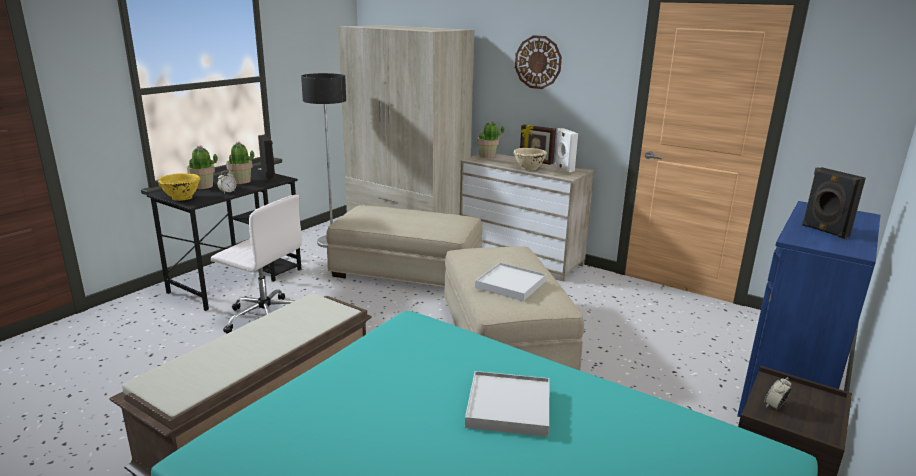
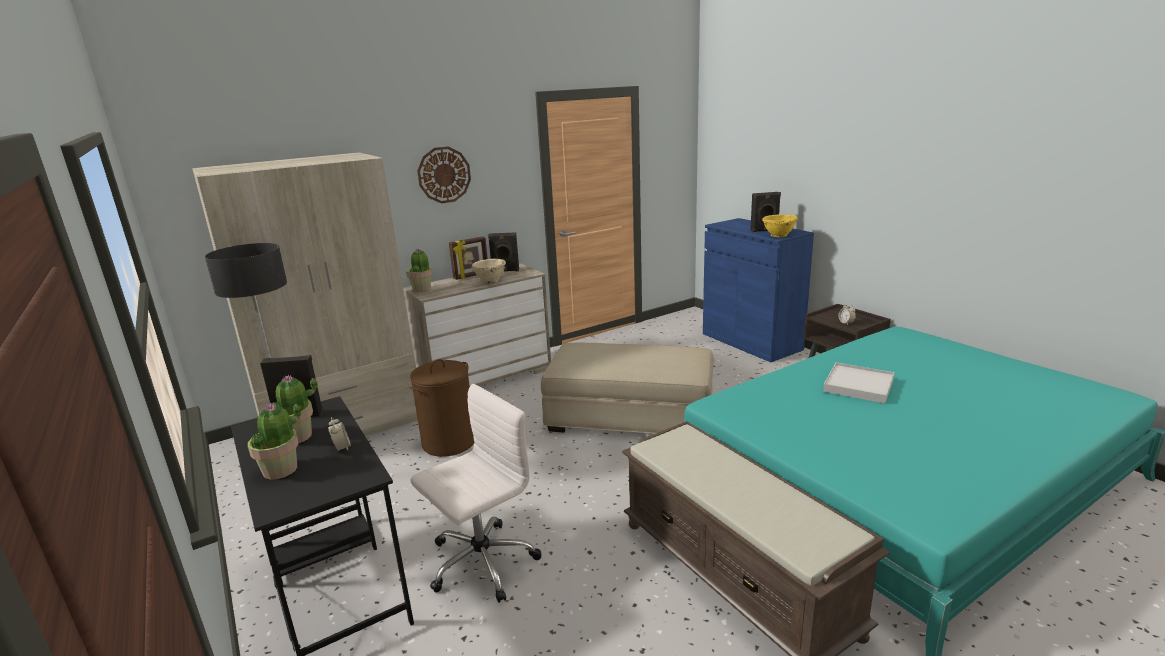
camera: 65 degrees left, 0 degrees up
yellow bowl [158,173,201,201] -> yellow bowl moved to [762,214,798,237]
beige ottoman [326,205,483,287] -> brown laundry basket [409,359,475,457]
white tray [475,263,547,301] -> none
white speaker [554,128,578,172] -> black speaker [488,232,519,271]

